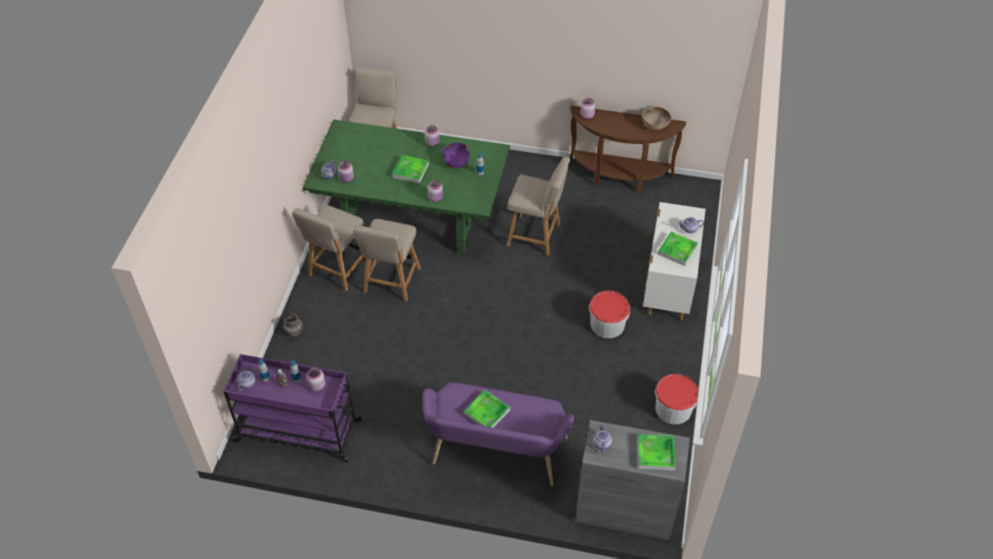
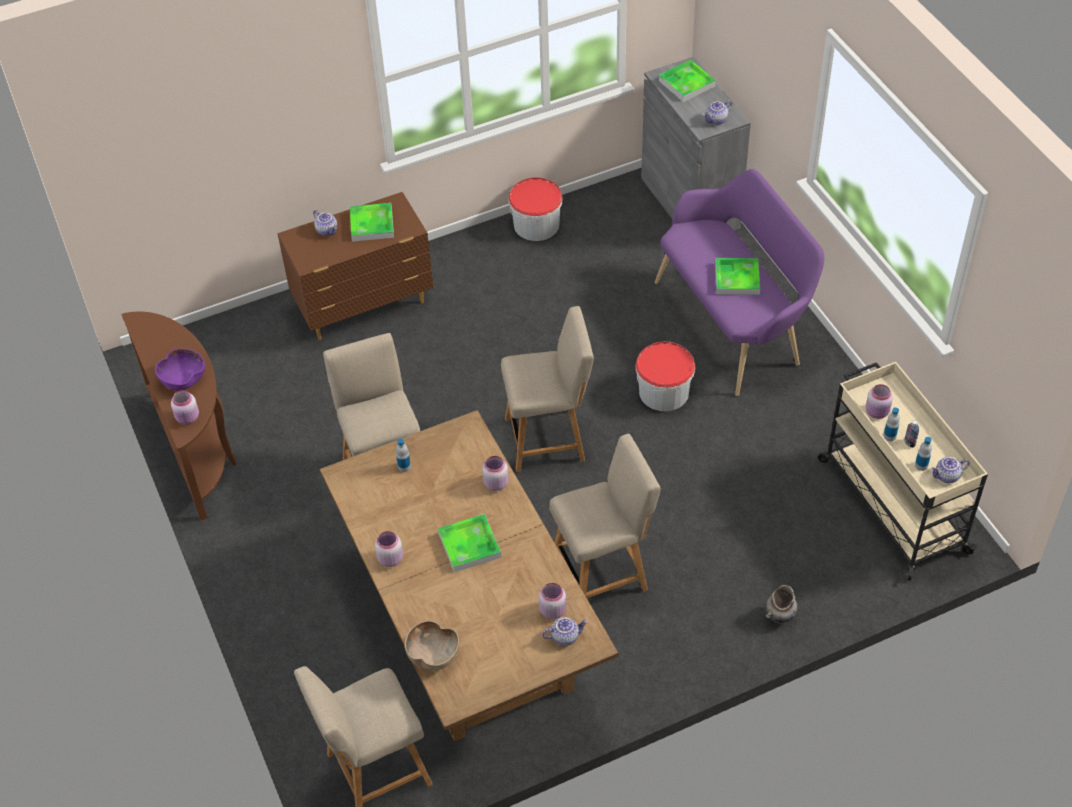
camera: 125 degrees left, 0 degrees up
purple cart [223,354,362,462] -> beige cart [818,362,988,581]
beige chair [292,205,366,291] -> beige chair moved to [501,306,594,472]
green dining table [303,119,510,254] -> brown dining table [320,410,619,742]
purple bowl [442,142,470,168] -> purple bowl moved to [155,348,205,391]
bucket [589,291,630,338] -> bucket moved to [636,342,695,411]
brown bowl [642,107,671,130] -> brown bowl moved to [405,621,459,670]
white dresser [643,202,706,320] -> brown dresser [277,192,434,340]

